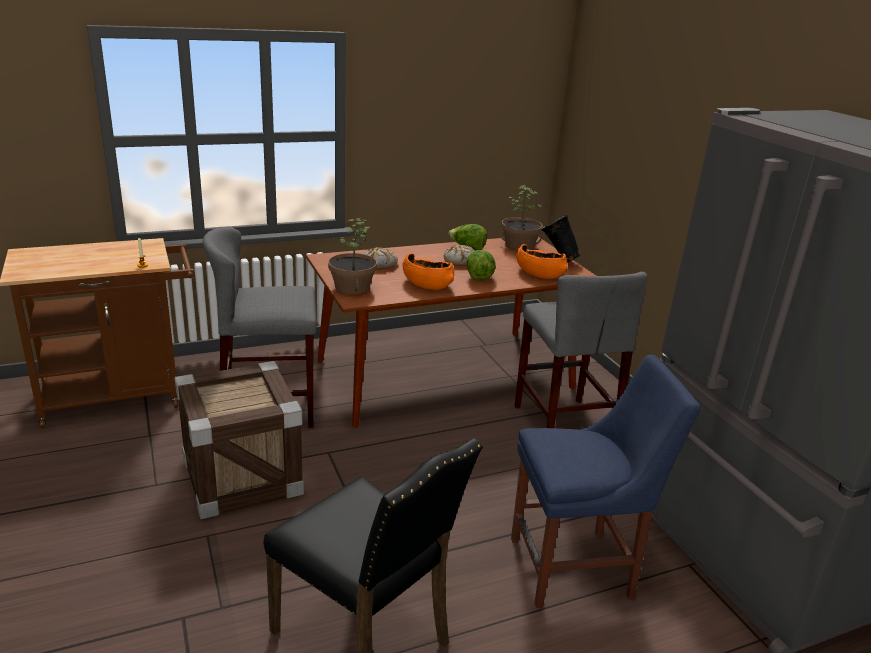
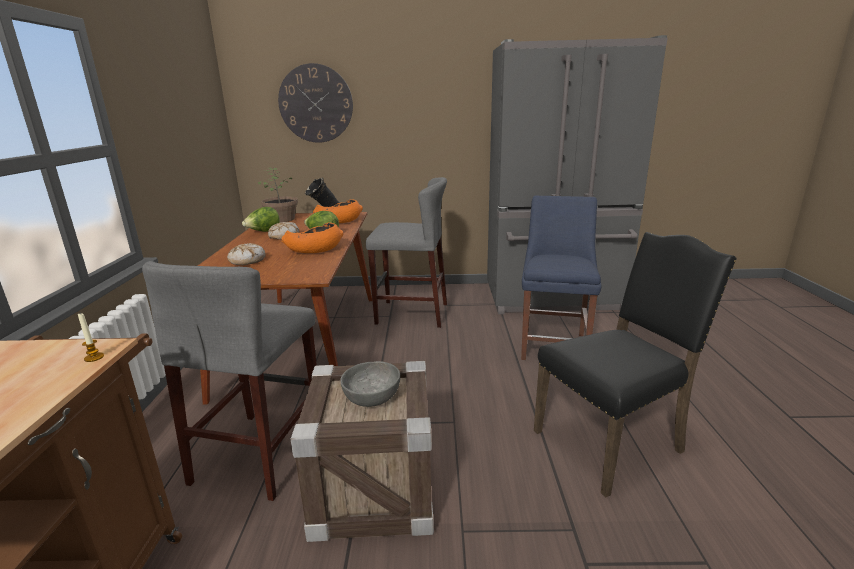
camera: 65 degrees left, 5 degrees down
potted plant [328,218,377,294] -> none
none -> wall clock [278,63,353,143]
none -> grey bowl [340,361,400,407]

